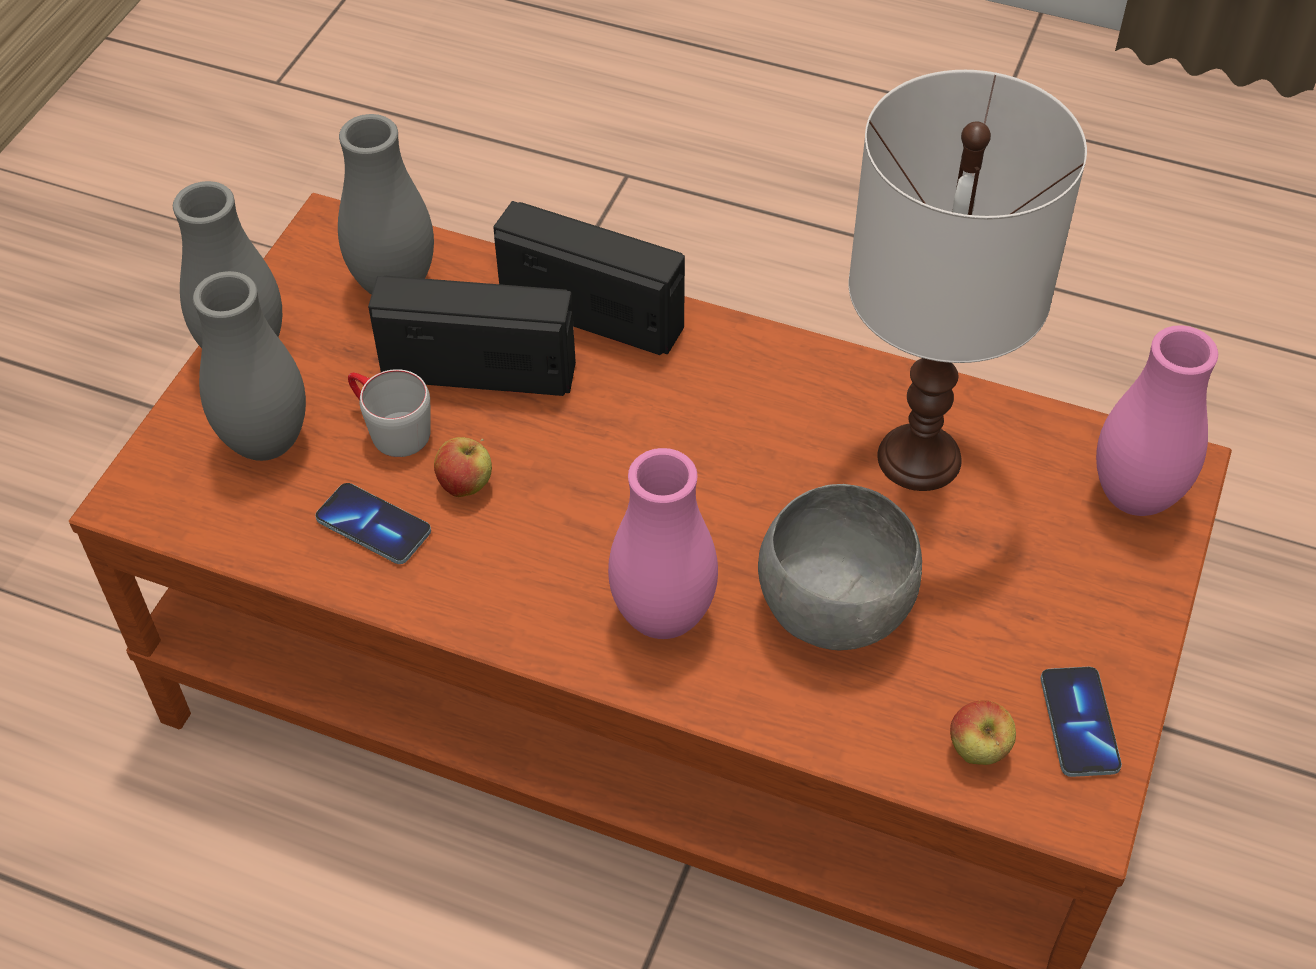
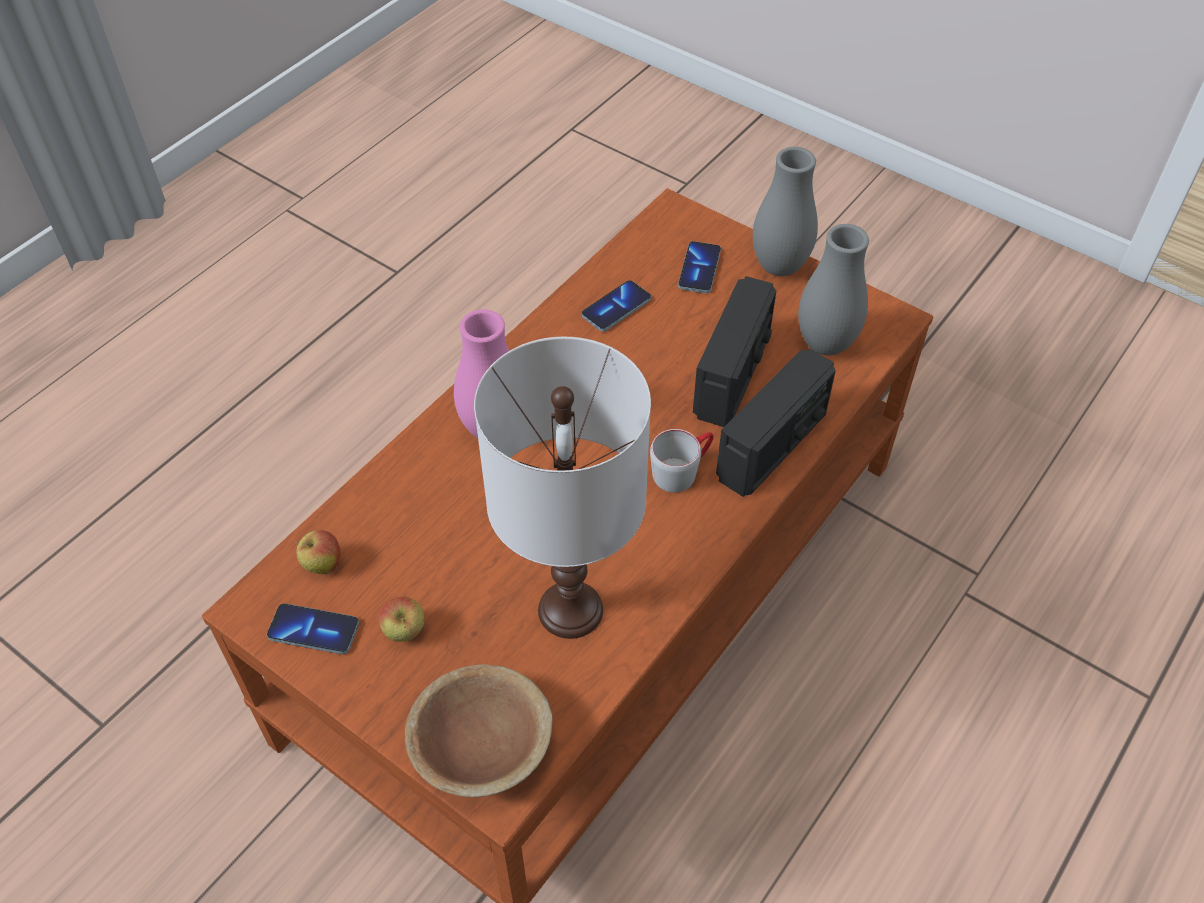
camera: 105 degrees right, 0 degrees up
grey vase [193,271,306,461] -> phone [678,241,721,293]
grey mug [348,369,431,457] -> grey mug moved to [650,429,713,493]
apple [434,437,492,497] -> apple moved to [379,596,424,641]
grey bowl [758,484,922,651] -> none
pink vase [1096,325,1218,516] -> brown bowl [405,664,553,797]

